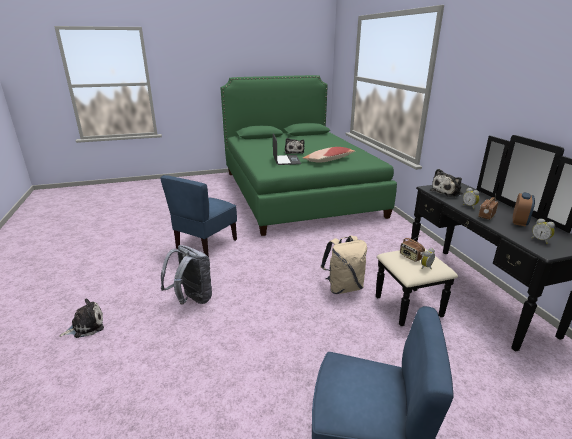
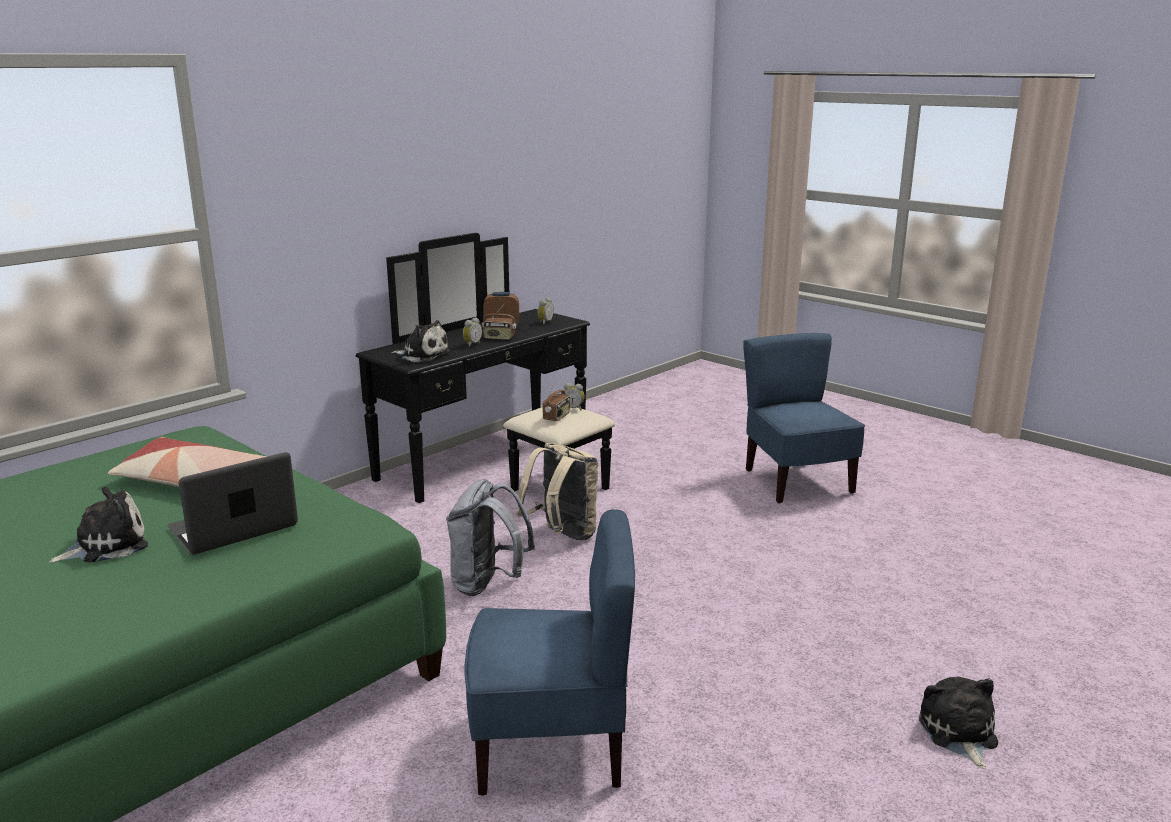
camera: 120 degrees left, 5 degrees down
plush toy [59,298,104,338] -> plush toy turned 60 degrees clockwise [919,676,998,769]
grey backpack [161,245,212,304] -> grey backpack moved to [446,479,535,596]

